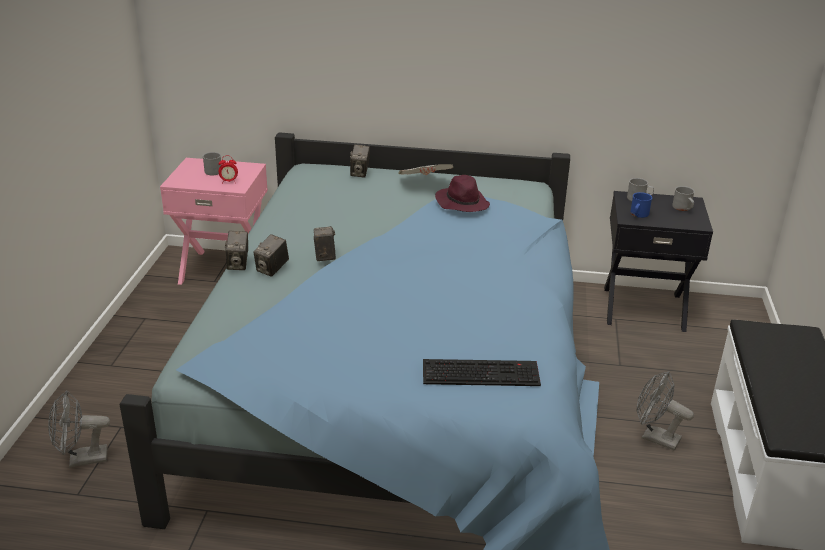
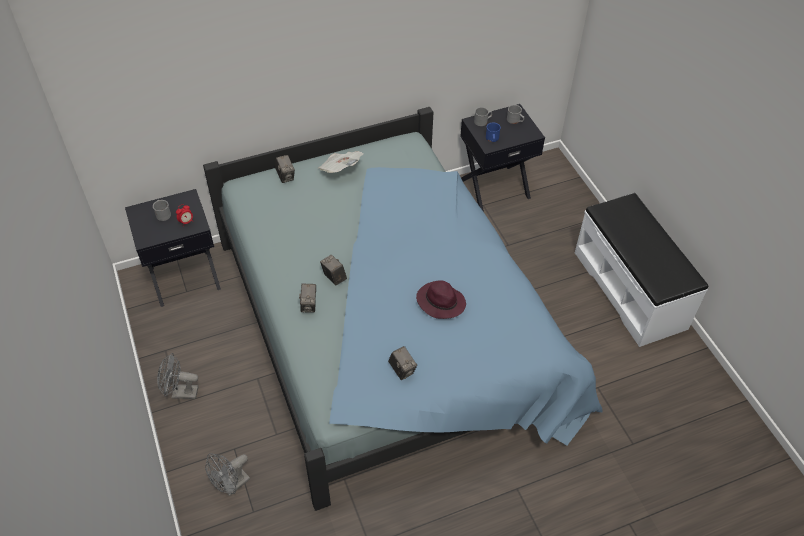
camera: 30 degrees left, 20 degrees up
pink nightstand [160,158,268,285] -> black nightstand [125,189,221,307]
camera [225,231,248,270] -> camera moved to [388,346,417,380]
keyboard [423,359,541,386] -> none
purple hat [435,175,490,212] -> purple hat moved to [416,280,466,319]
grey fan [636,371,694,451] -> grey fan moved to [157,353,198,399]

